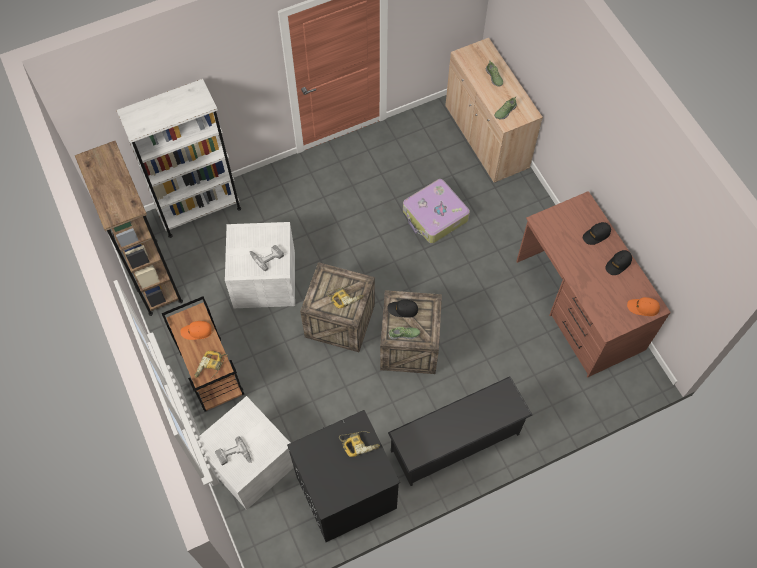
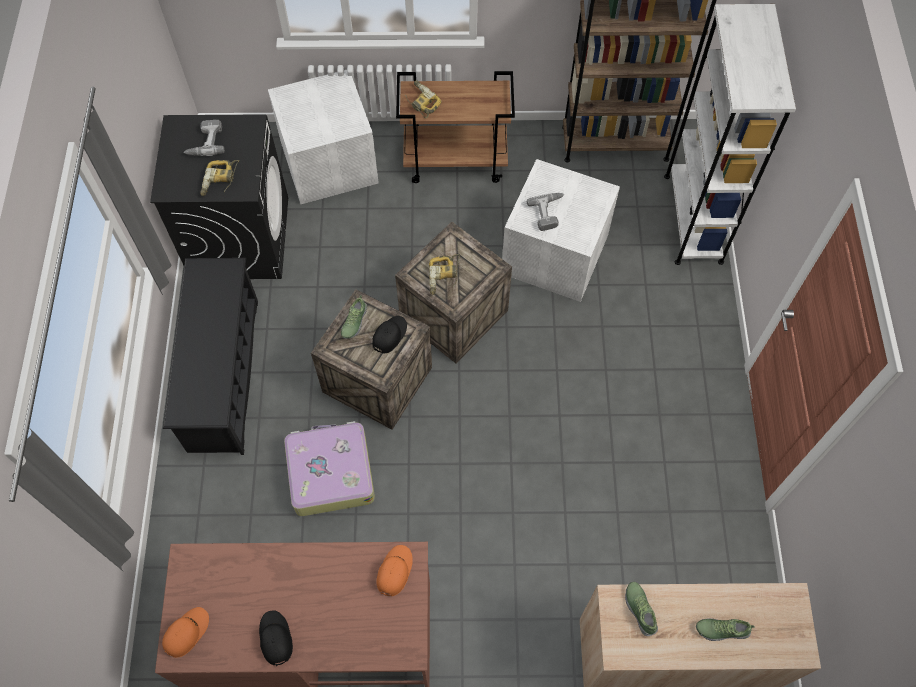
camera: 115 degrees right, 0 degrees up
orange cap [180,321,212,340] -> orange cap moved to [377,545,413,596]
power drill [215,436,252,465] -> power drill moved to [184,120,225,156]
suitcase [403,179,470,243] -> suitcase moved to [284,421,375,516]
black cap [583,222,611,245] -> none

